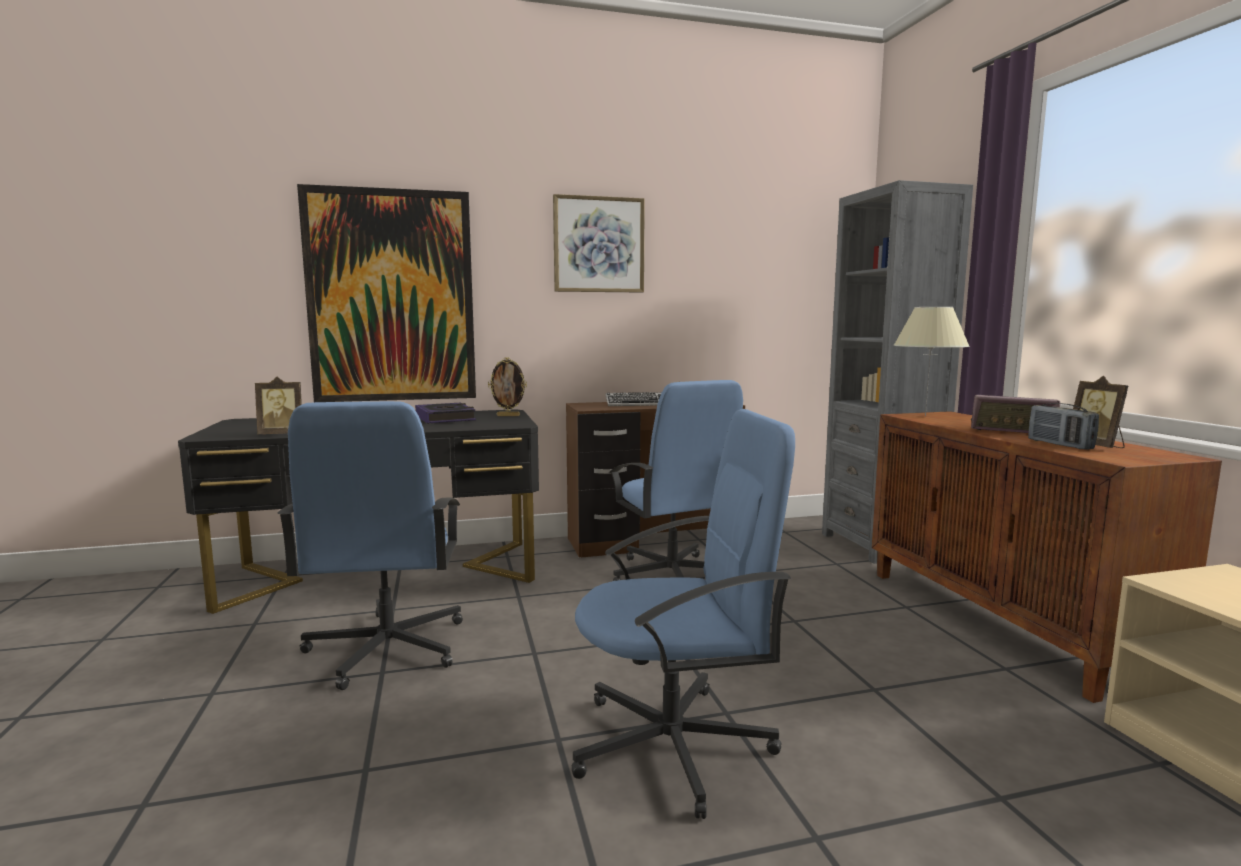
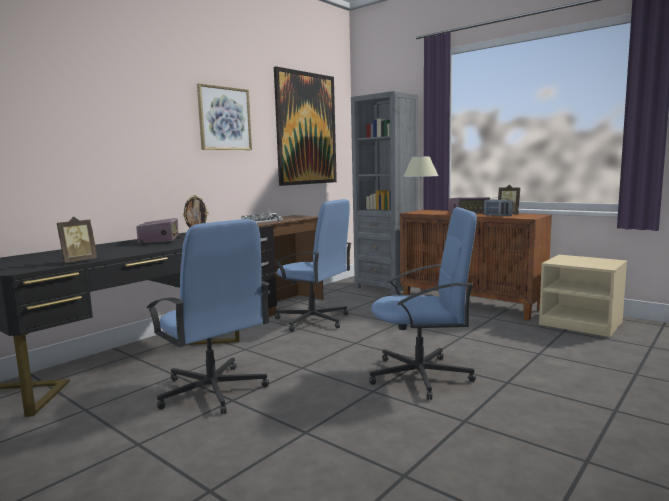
camera: 35 degrees left, 0 degrees up
picture [297,184,476,402] -> picture moved to [274,66,337,186]
book [415,403,476,423] -> radio [136,218,178,244]
blue office chair [572,409,795,819] -> blue office chair turned 45 degrees clockwise [369,207,477,400]

